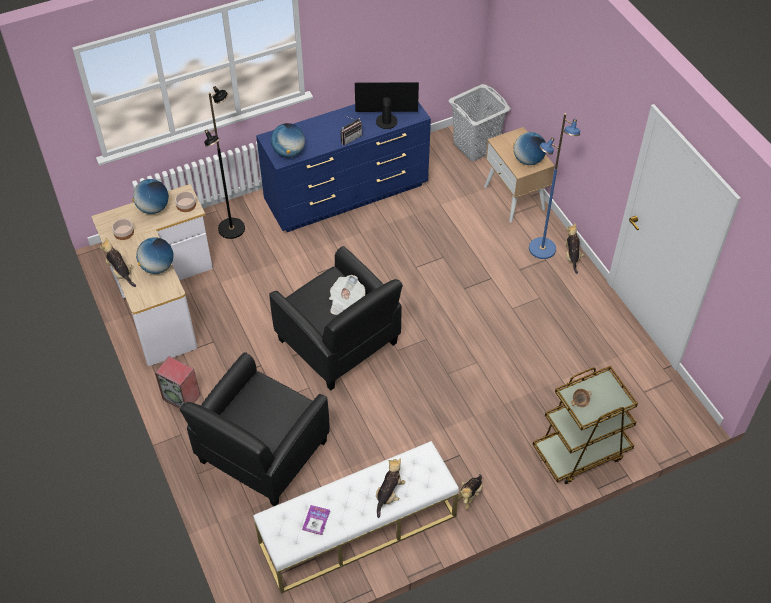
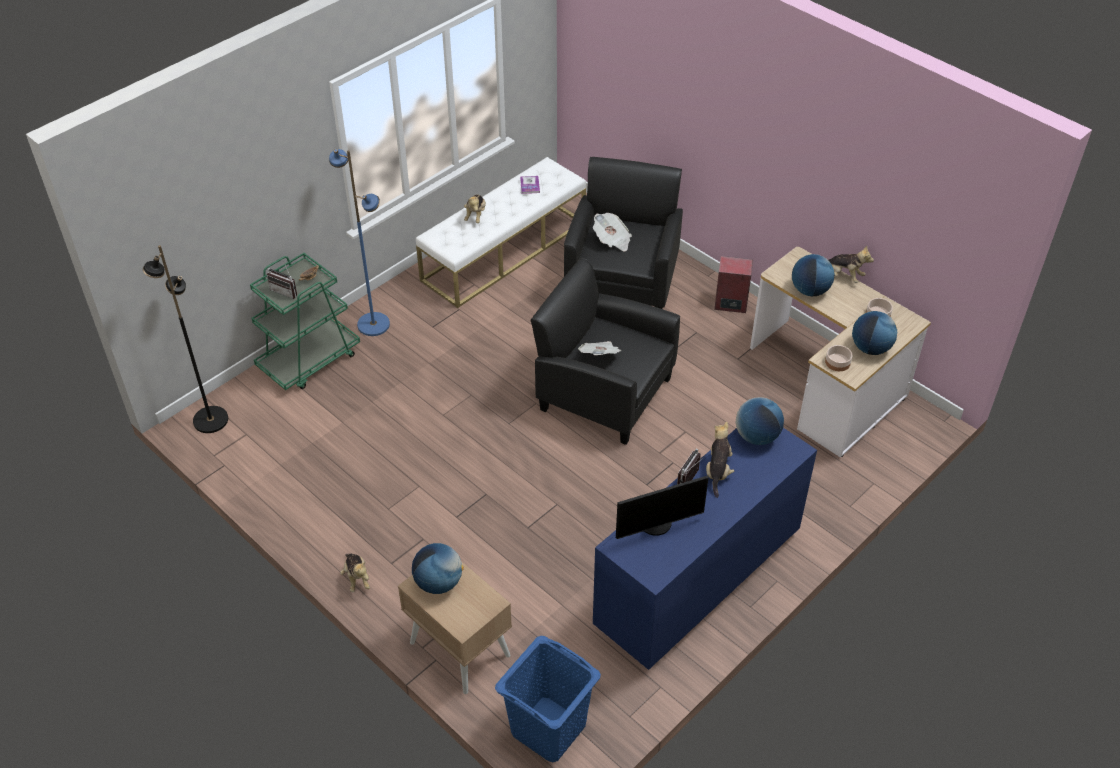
camera: 160 degrees right, 5 degrees down
black floor lamp [204,86,245,239] -> black floor lamp moved to [143,245,228,433]
grey laundry basket [448,84,511,161] -> blue laundry basket [495,636,601,762]
plush toy [458,474,483,510] -> plush toy moved to [706,421,734,498]
blue floor lamp [529,113,580,259] -> blue floor lamp moved to [329,149,390,336]
brown cart [533,366,638,484] -> green cart [250,253,360,390]
none -> radio [267,261,297,299]
none -> newspaper [593,213,632,251]

